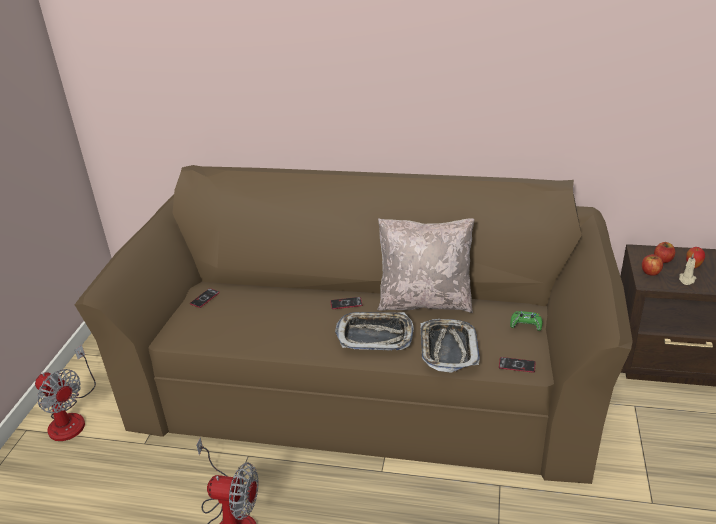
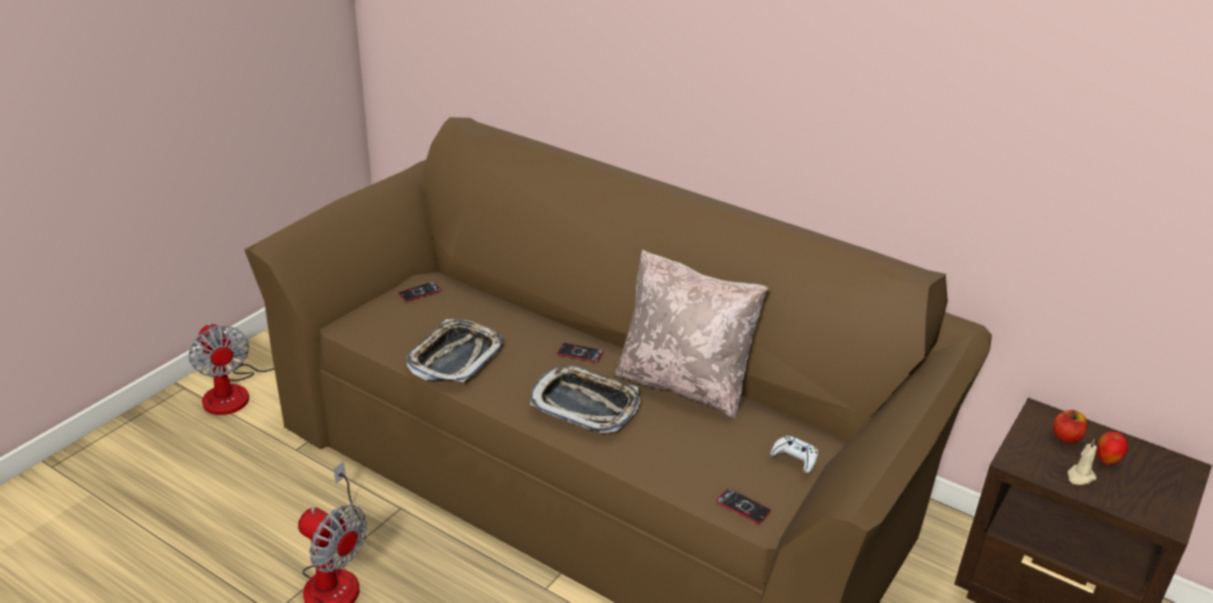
camera: 20 degrees right, 0 degrees up
tray [420,319,480,373] -> tray moved to [406,319,503,383]
green game controller [510,311,542,331] -> white game controller [770,436,819,473]
apple [642,254,663,276] -> none

